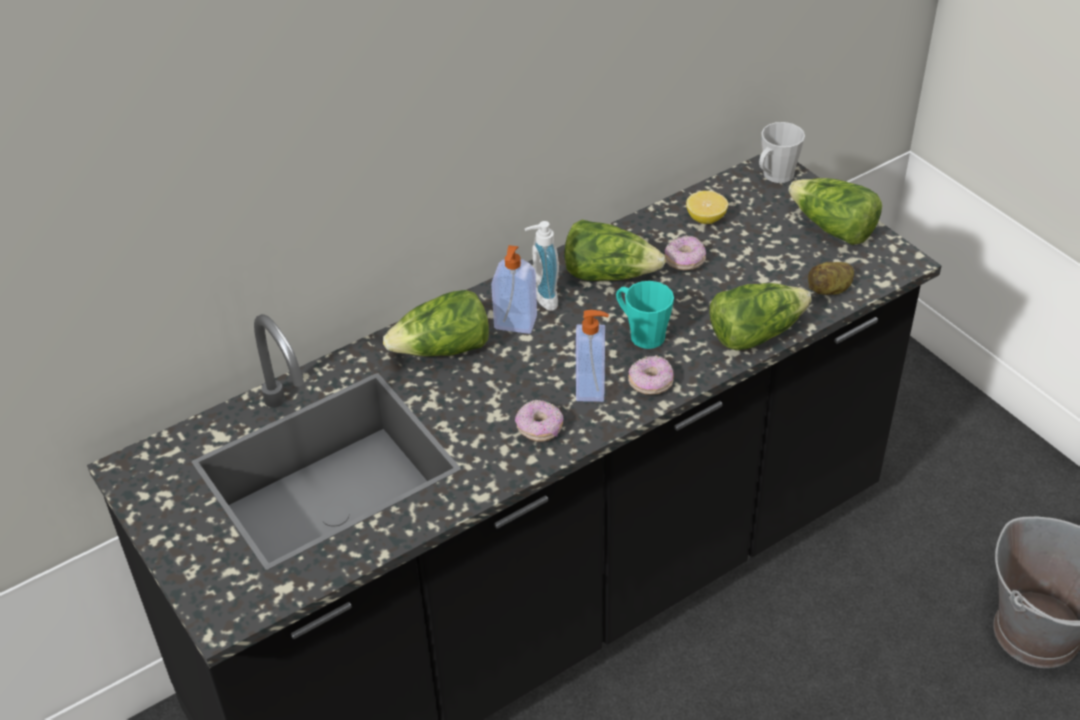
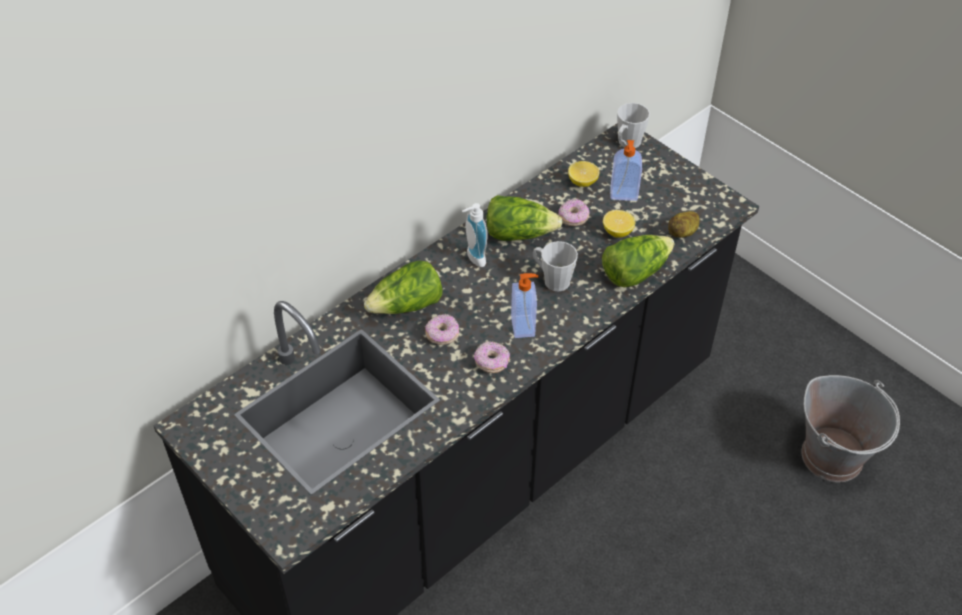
camera: 10 degrees left, 5 degrees up
soap dispenser [491,245,537,334] -> soap dispenser moved to [611,140,642,201]
turquoise mug [616,281,674,349] -> grey mug [532,241,578,292]
donut [628,355,674,395] -> donut moved to [425,314,459,345]
lettuce [788,178,882,245] -> none
none -> lemon [603,210,636,238]

